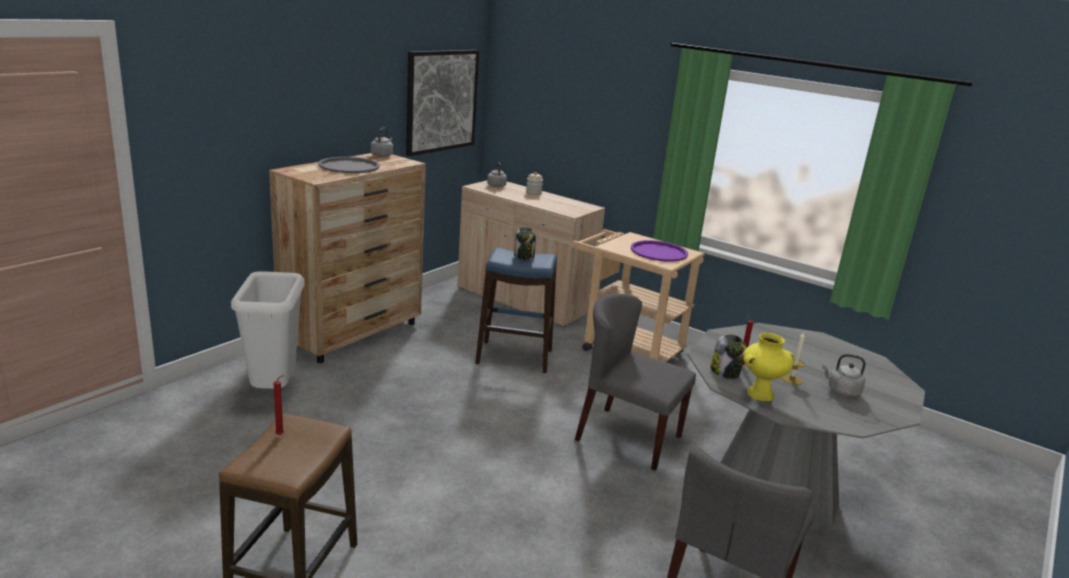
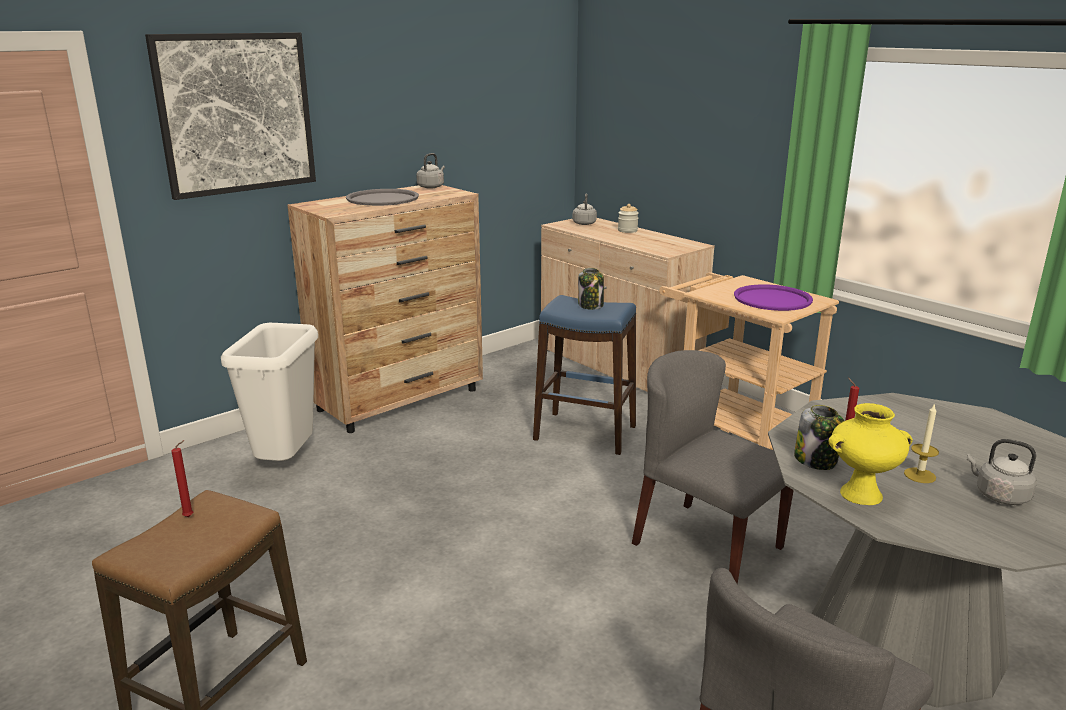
camera: 15 degrees right, 0 degrees up
picture [406,50,479,156] -> picture moved to [145,32,316,200]

